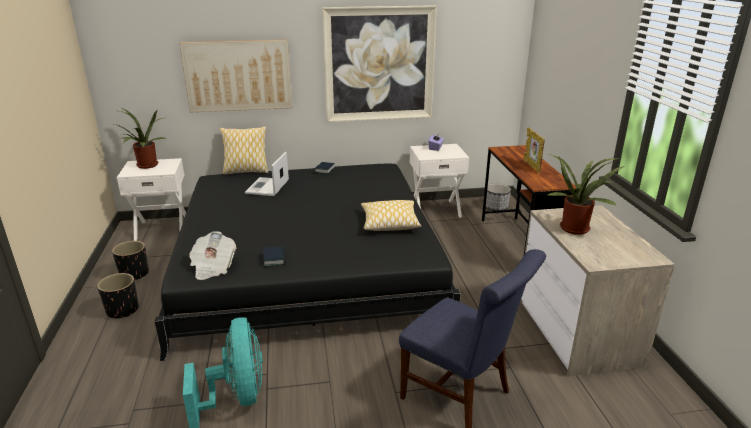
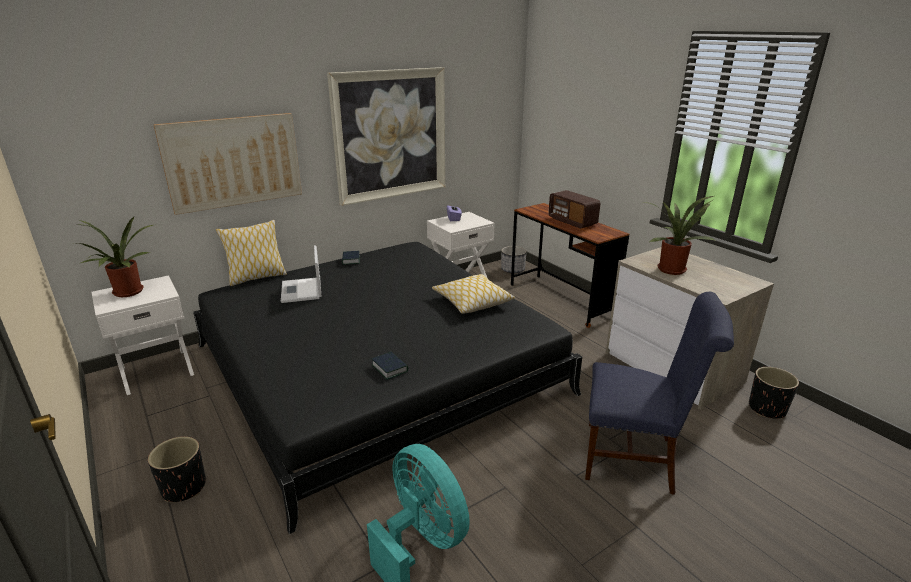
camera: 25 degrees left, 0 degrees up
black planter [112,241,149,280] -> black planter moved to [749,367,799,419]
newspaper [189,231,236,280] -> none
picture frame [524,127,545,173] -> radio [548,190,600,229]

